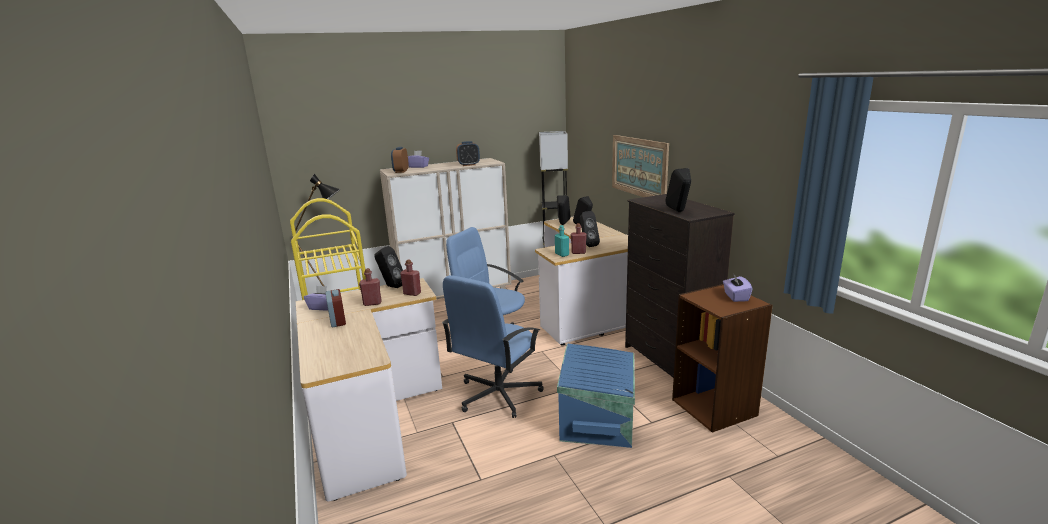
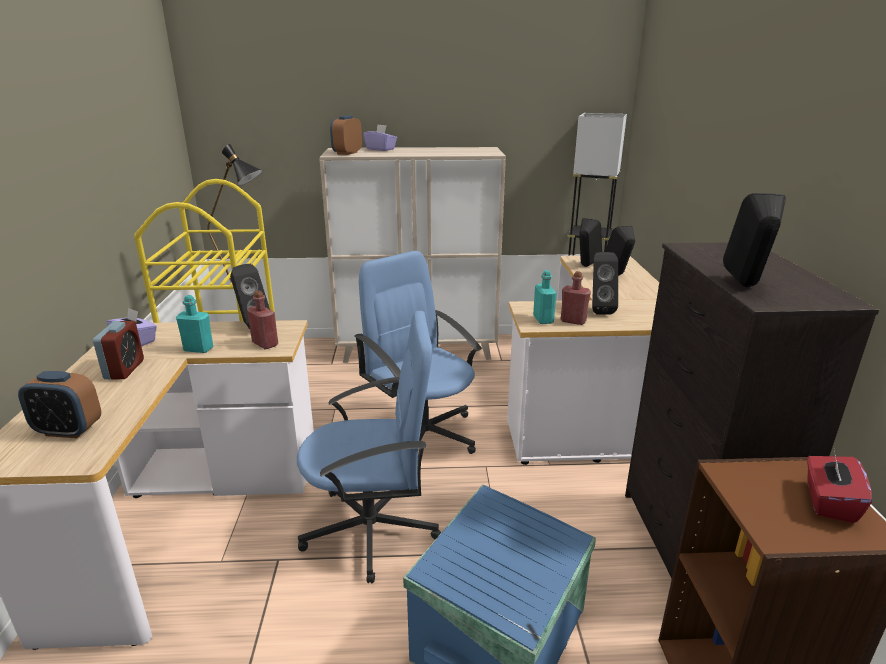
camera: 20 degrees right, 5 degrees up
red bottle [359,268,381,306] -> turquoise bottle [176,295,213,353]
blue office chair [442,275,544,418] -> blue office chair turned 150 degrees counterclockwise [297,311,441,584]
alarm clock [456,141,480,166] -> alarm clock moved to [18,371,101,438]
picture [612,135,669,197] -> none
purple tissue box [723,273,753,302] -> red tissue box [807,450,872,523]

